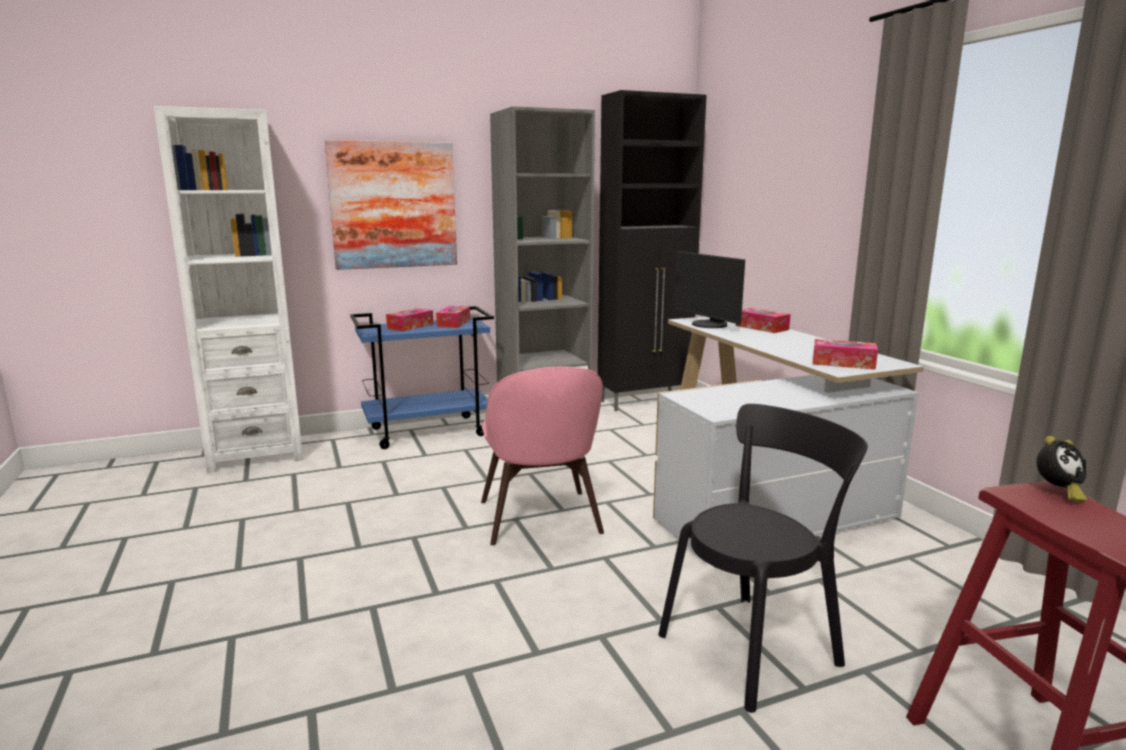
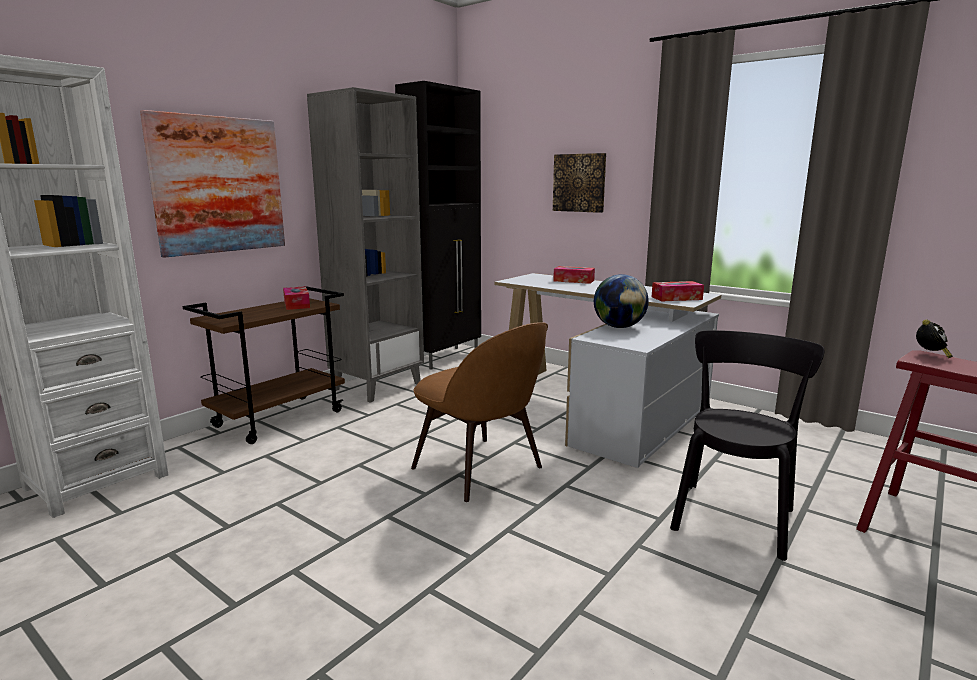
camera: 30 degrees left, 0 degrees up
blue cart [350,306,494,449] -> brown cart [182,286,345,444]
tissue box [386,308,433,331] -> none
pink chair [481,367,604,545] -> brown chair [411,322,548,502]
monitor [674,251,745,328] -> none
none -> picture [553,153,606,213]
none -> globe [594,274,649,328]

